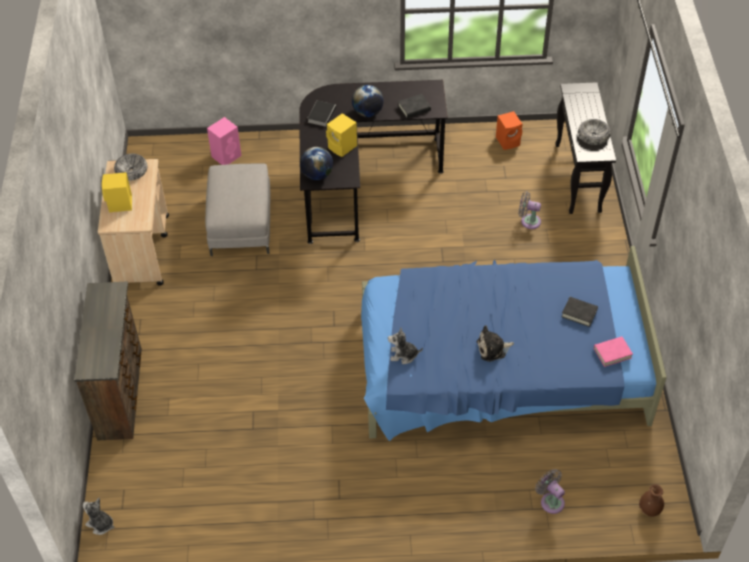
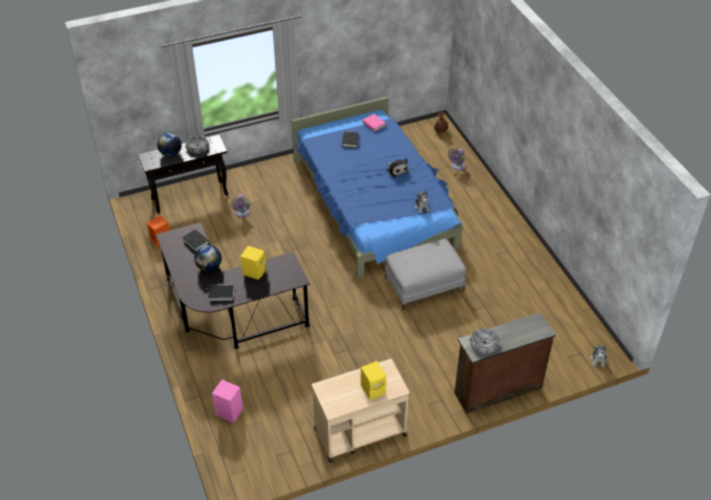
camera: 110 degrees left, 5 degrees down
bowl [114,154,148,181] -> bowl moved to [470,329,500,354]
grey ottoman [205,163,270,256] -> grey ottoman moved to [385,239,466,310]
globe [300,147,333,180] -> globe moved to [157,133,182,157]

